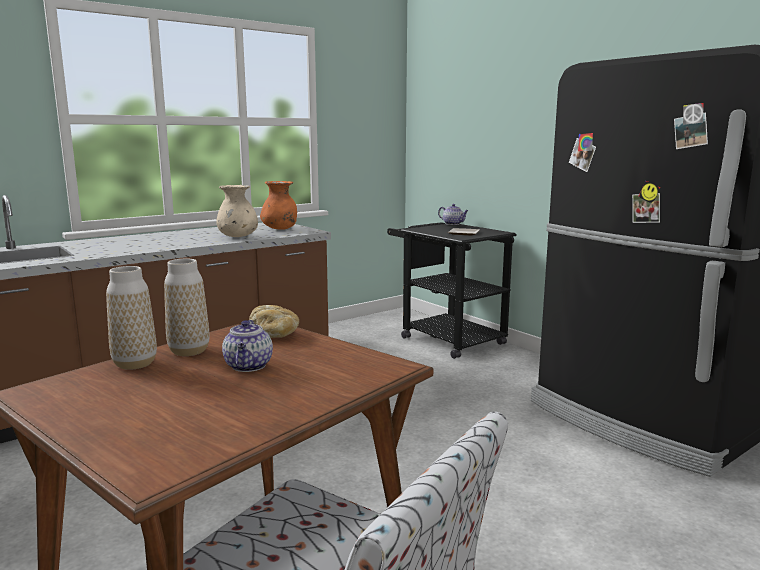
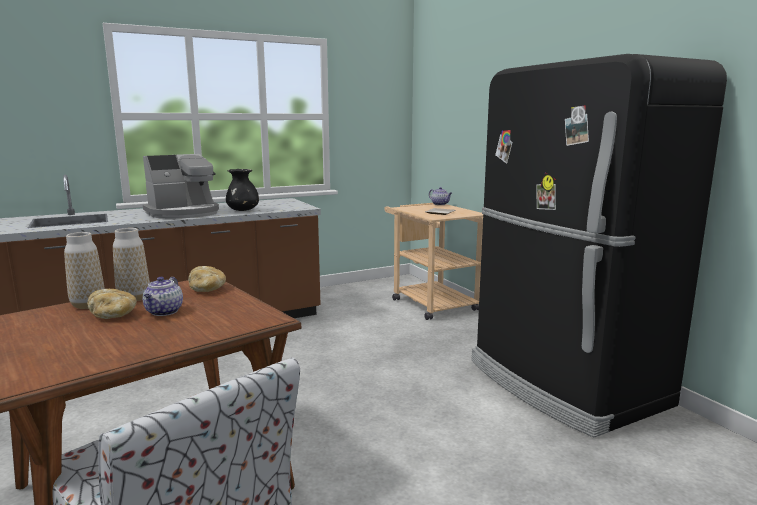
camera: 10 degrees right, 0 degrees up
beige vase [216,185,258,237] -> black vase [226,169,259,211]
orange vase [260,181,297,230] -> none
black cart [387,222,516,359] -> beige cart [384,203,483,320]
none -> bread [87,289,137,319]
none -> coffee machine [143,154,219,219]

